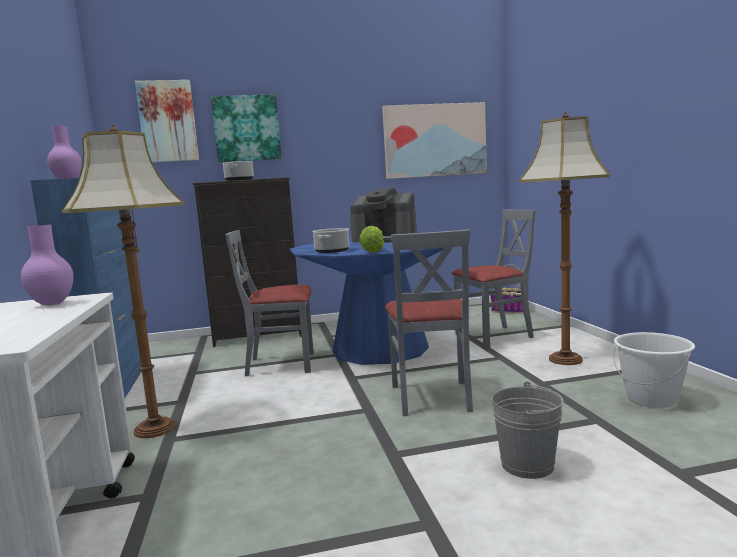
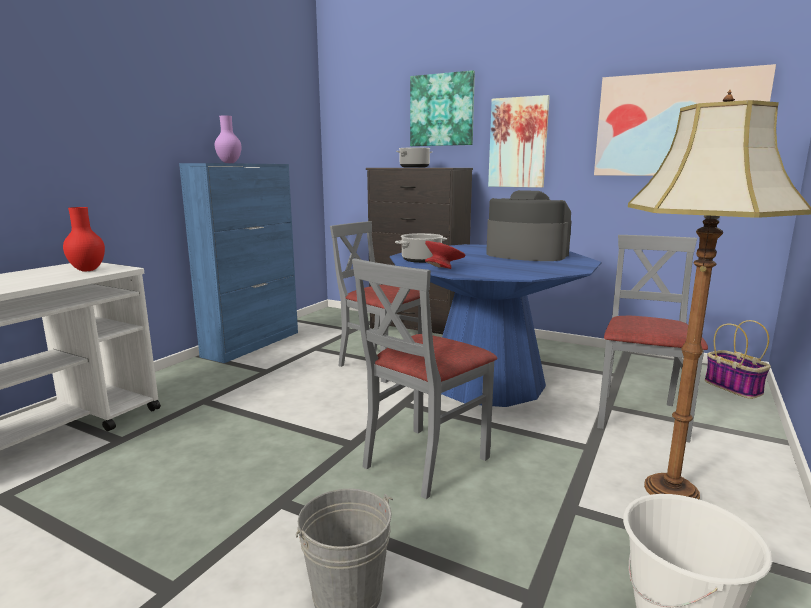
camera: 40 degrees right, 5 degrees up
purple vase [21,225,73,306] -> red vase [63,207,105,272]
floor lamp [62,123,184,438] -> none
picture [135,80,199,162] -> picture moved to [488,95,550,188]
coffee machine [350,188,417,243] -> coffee machine turned 150 degrees clockwise [486,190,572,261]
lettuce [359,226,384,252] -> red bowl [425,241,466,269]
grey chair [451,210,536,348] -> grey chair turned 90 degrees counterclockwise [597,235,708,443]

